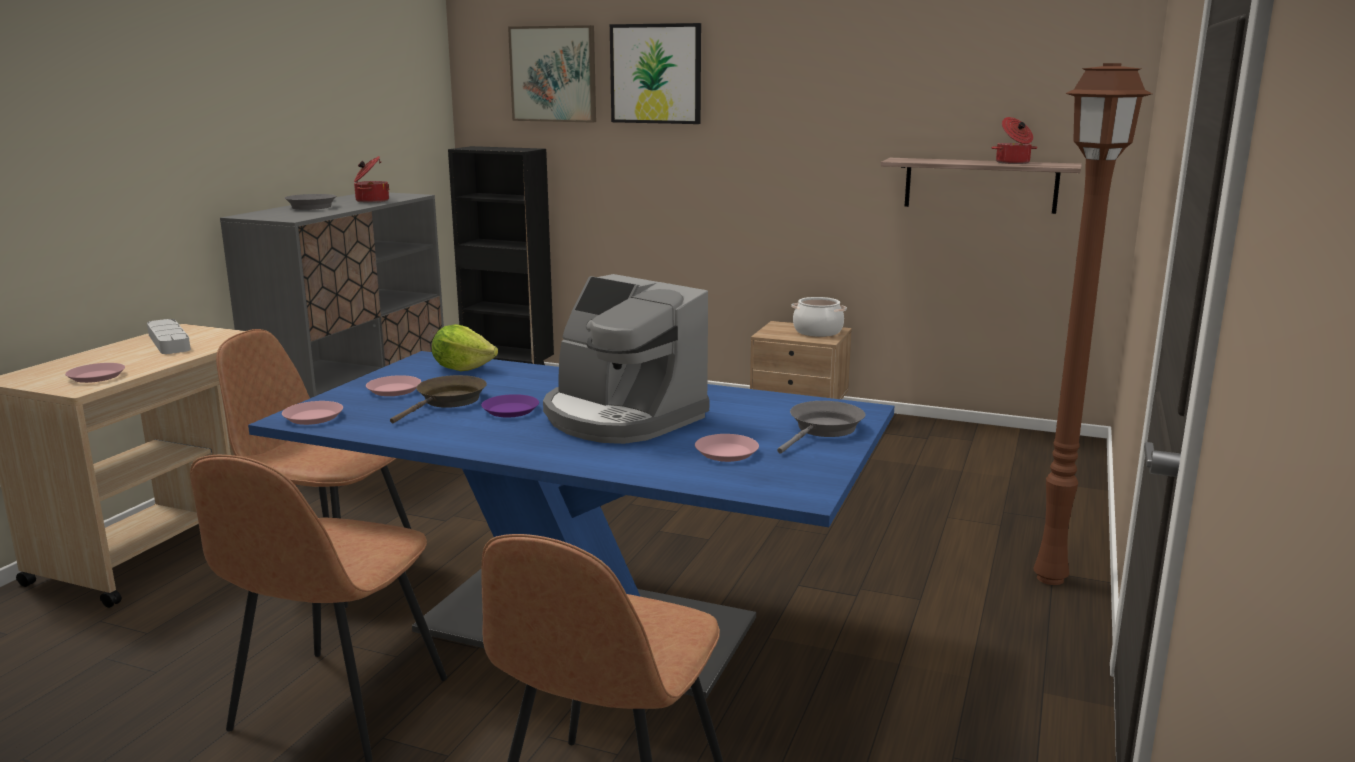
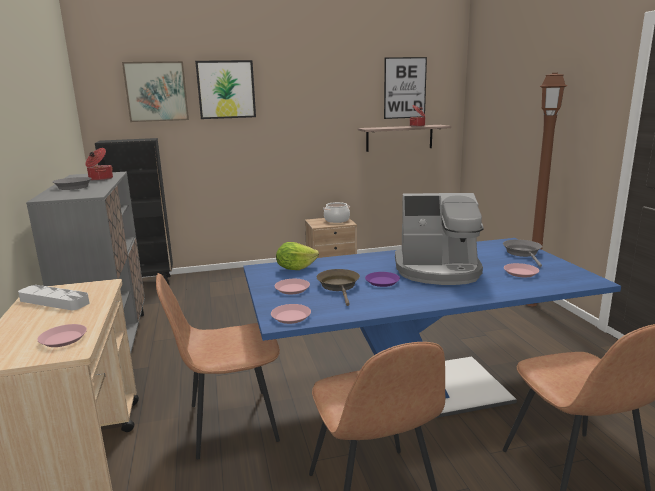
camera: 35 degrees left, 0 degrees up
none -> picture [384,57,427,119]

